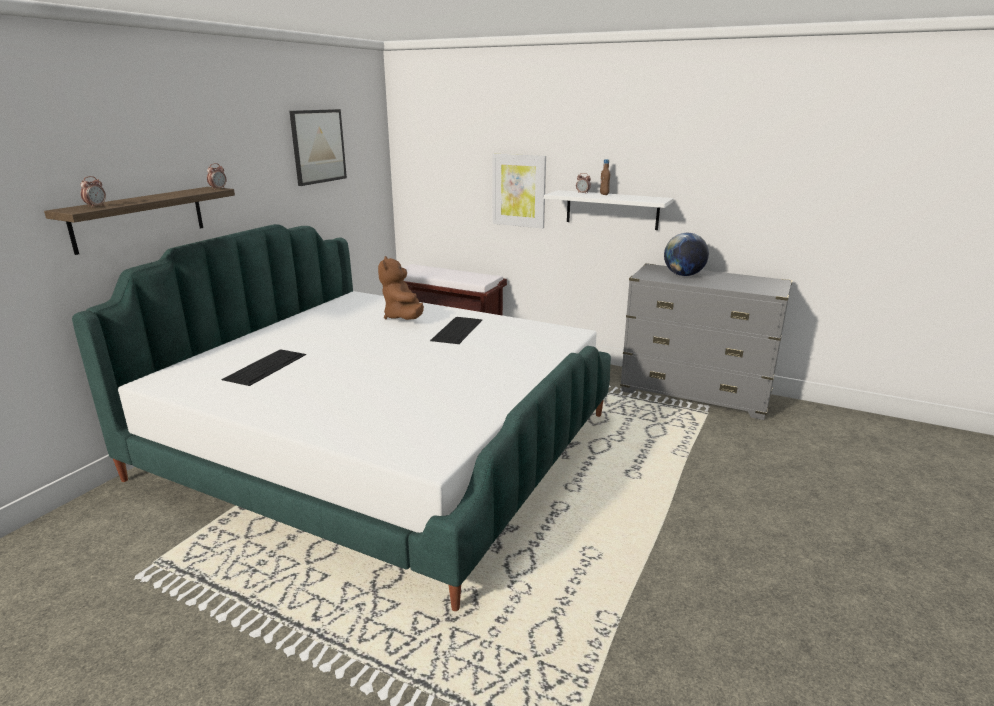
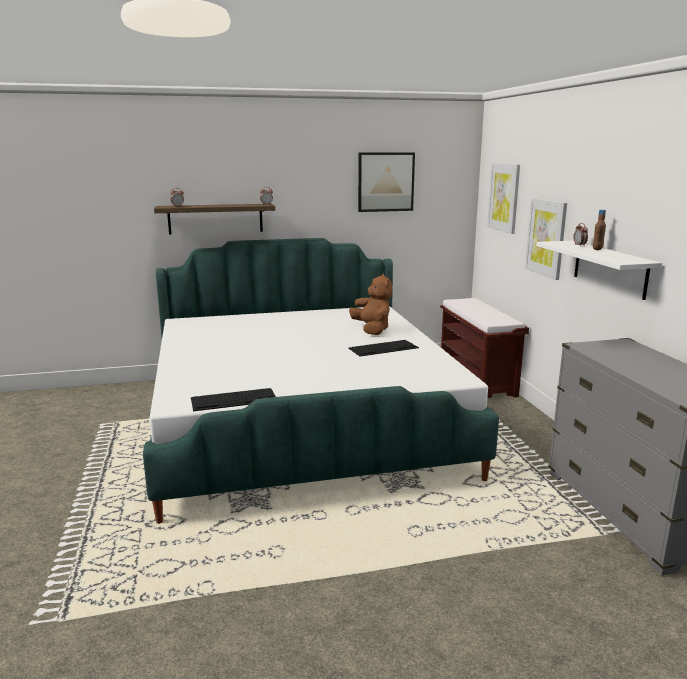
camera: 50 degrees right, 5 degrees down
keyboard [222,349,306,386] -> keyboard moved to [191,388,276,411]
brown plush toy [378,256,424,320] -> brown plush toy turned 120 degrees clockwise [349,274,392,335]
globe [664,233,709,276] -> none
none -> picture [487,163,520,234]

